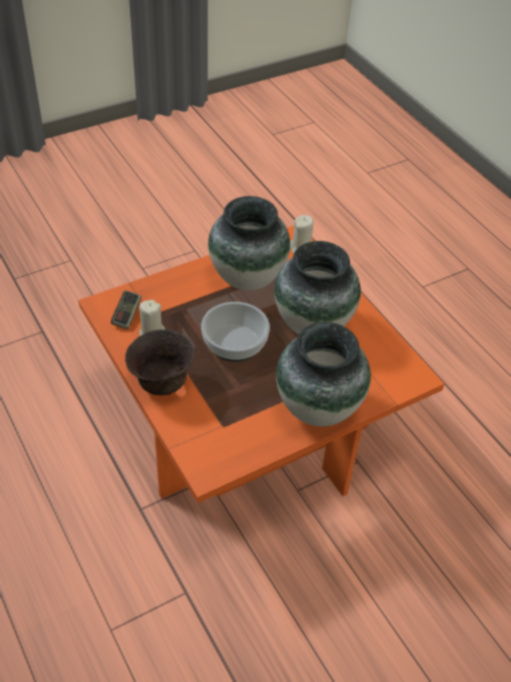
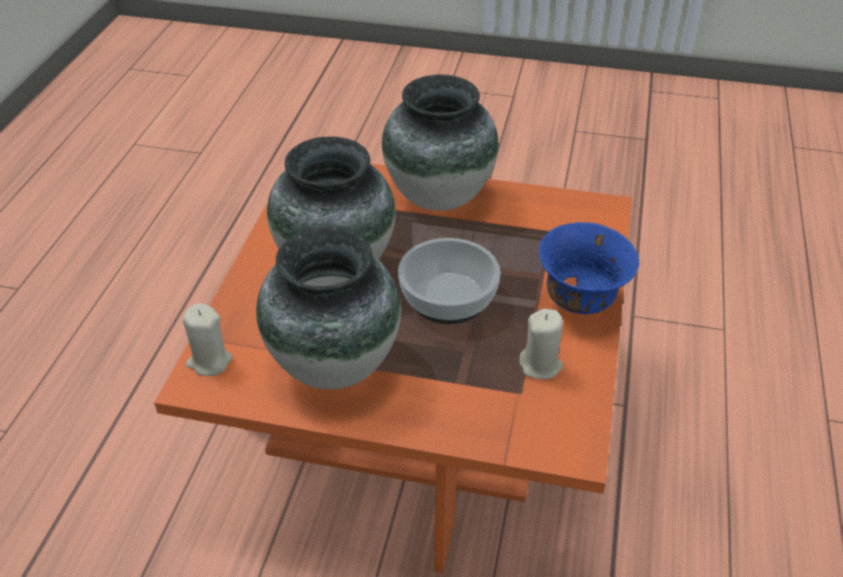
camera: 135 degrees left, 5 degrees down
game controller [111,290,142,330] -> none
brown bowl [125,329,194,396] -> blue bowl [539,222,639,314]

